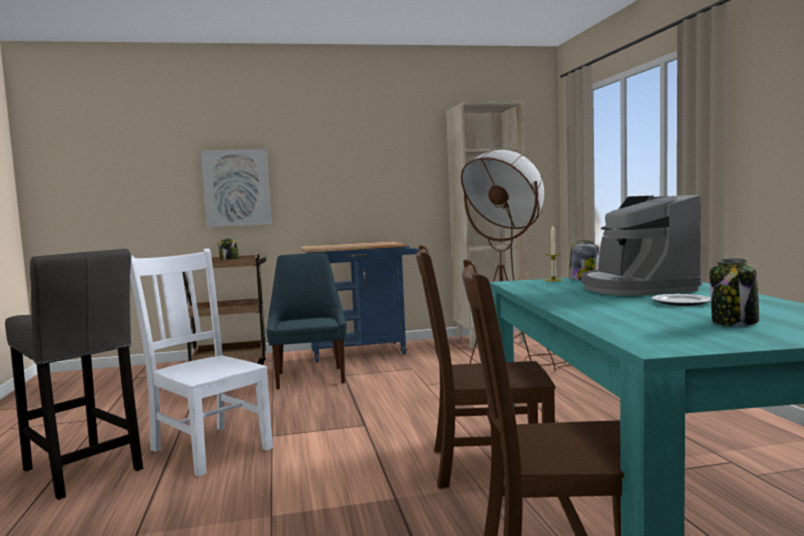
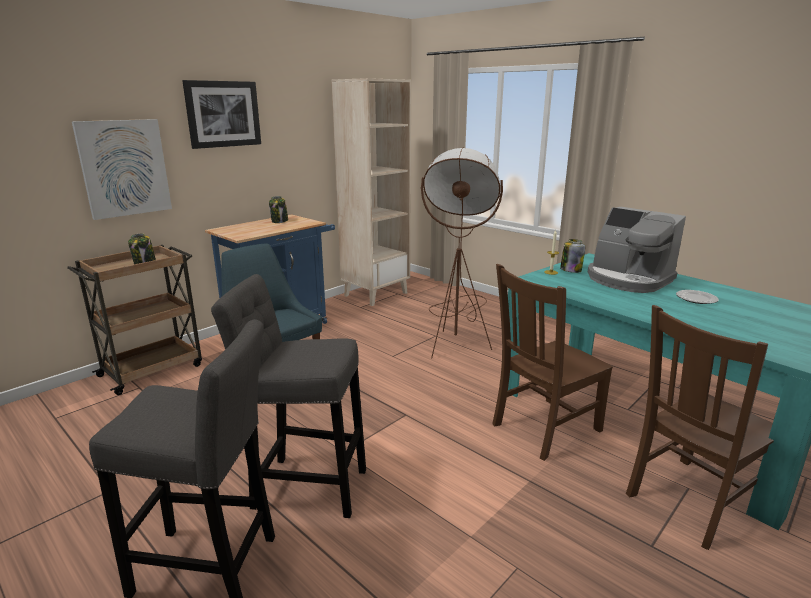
camera: 35 degrees left, 15 degrees up
white chair [130,248,273,477] -> grey stool [211,274,366,518]
jar [710,258,759,326] -> jar moved to [269,196,288,223]
none -> picture [182,80,261,149]

